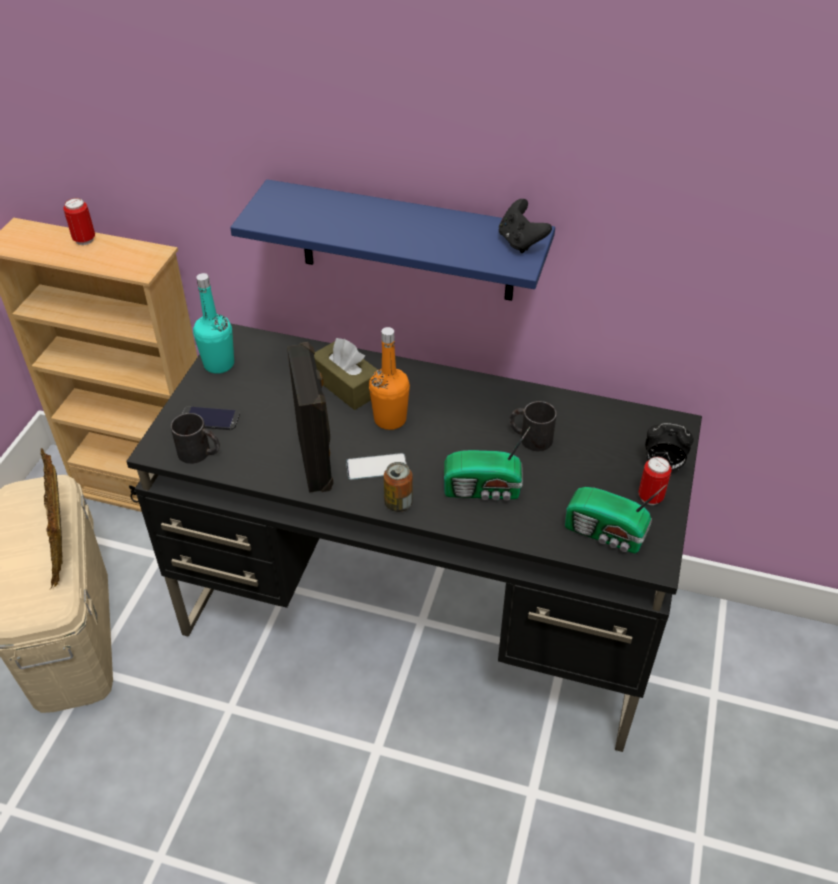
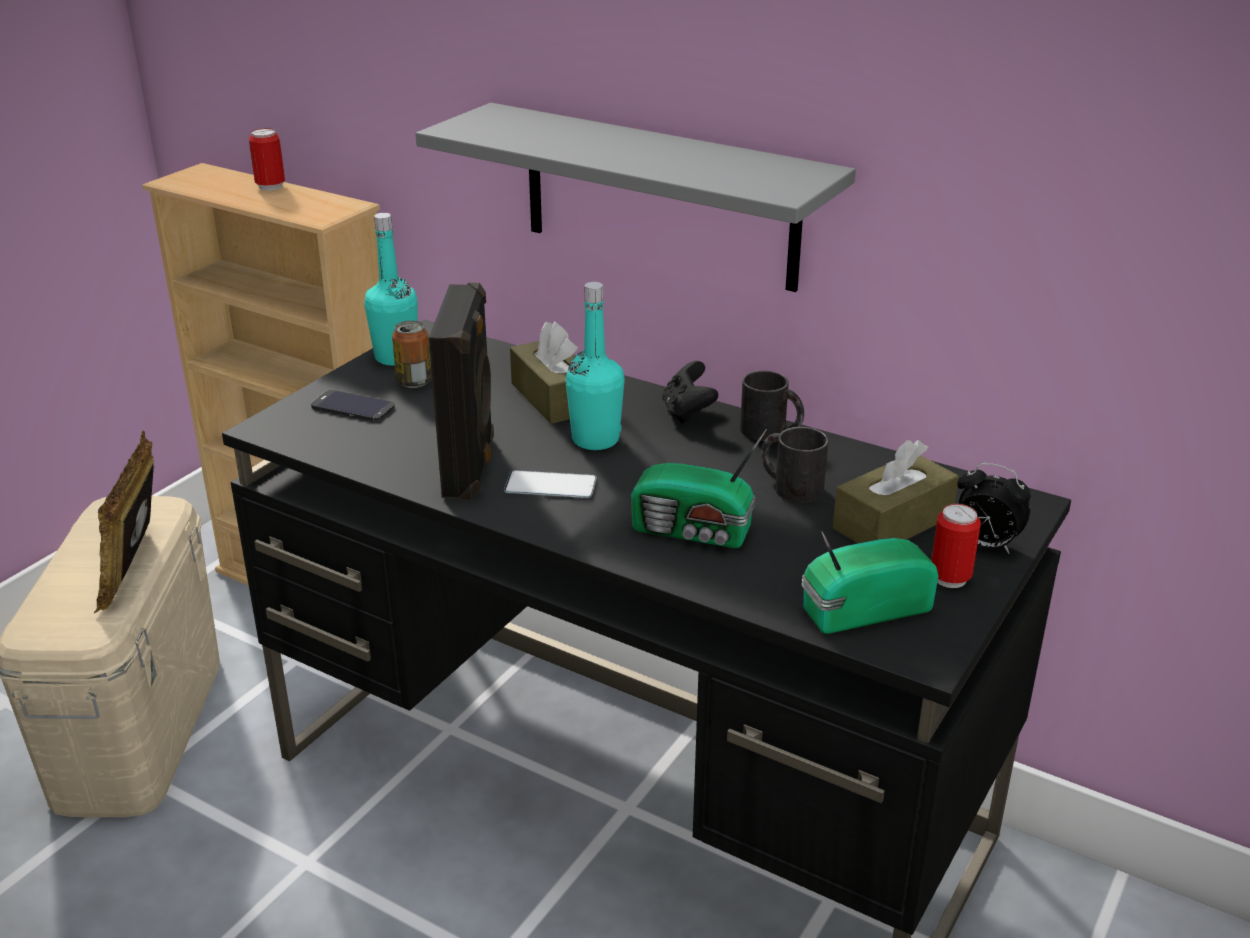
camera: 15 degrees right, 15 degrees down
black mug [171,413,220,464] -> black mug moved to [740,371,804,441]
blue shelf [230,179,555,301] -> grey shelf [416,103,856,292]
orange bottle [369,327,410,430] -> turquoise bottle [565,282,625,450]
can [384,462,413,512] -> can moved to [392,321,431,388]
black game controller [499,199,552,253] -> black game controller moved to [662,361,718,424]
radio [565,484,667,553] -> radio turned 120 degrees clockwise [802,532,939,634]
none -> brown tissue box [833,440,959,543]

